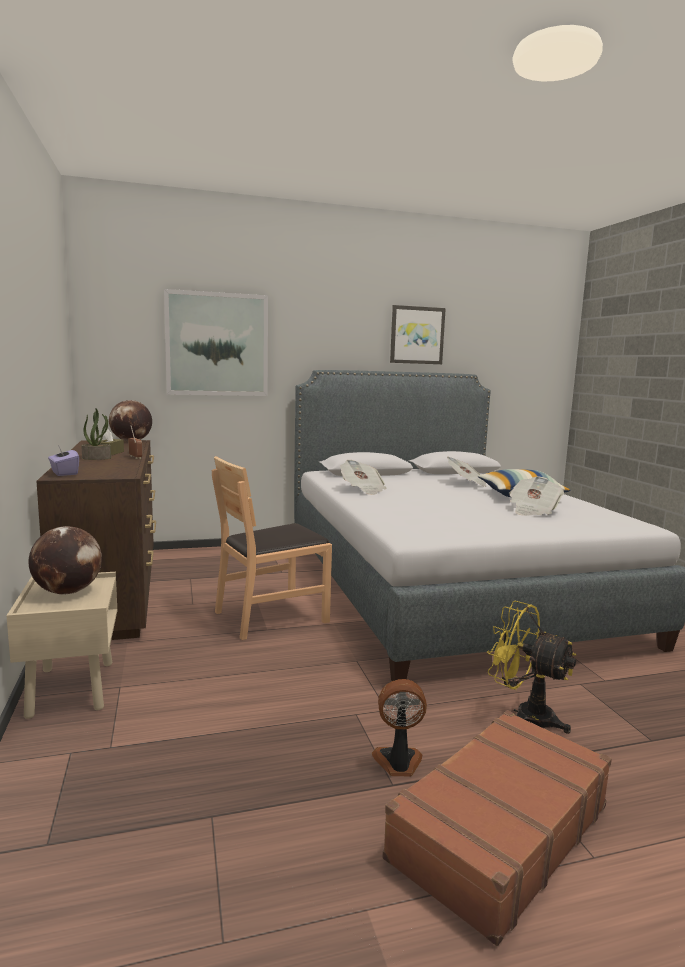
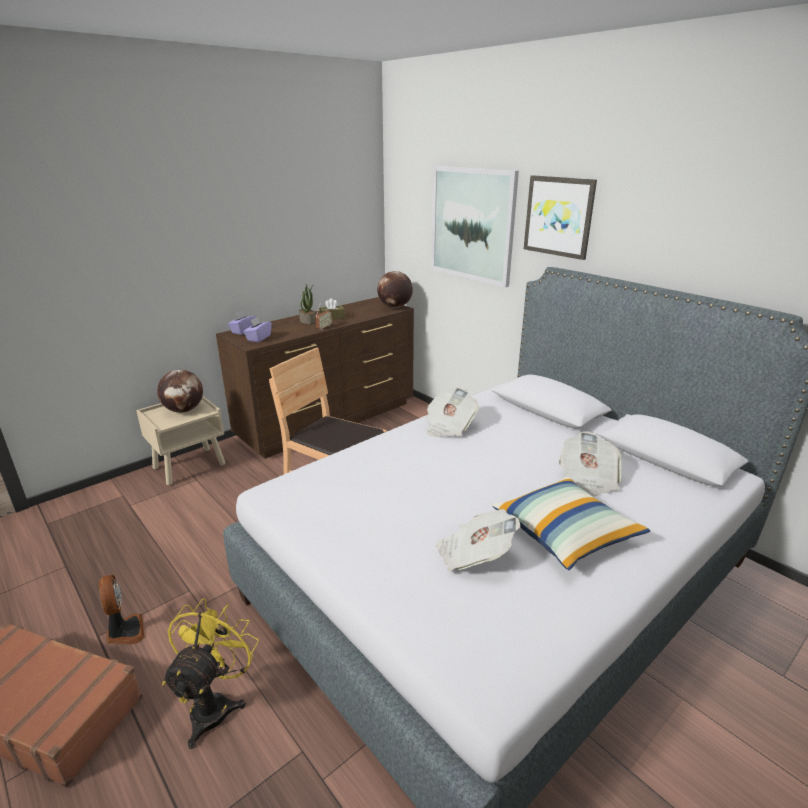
camera: 65 degrees right, 15 degrees up
picture [390,305,446,364] -> picture moved to [524,175,597,260]
none -> purple tissue box [244,316,272,342]

